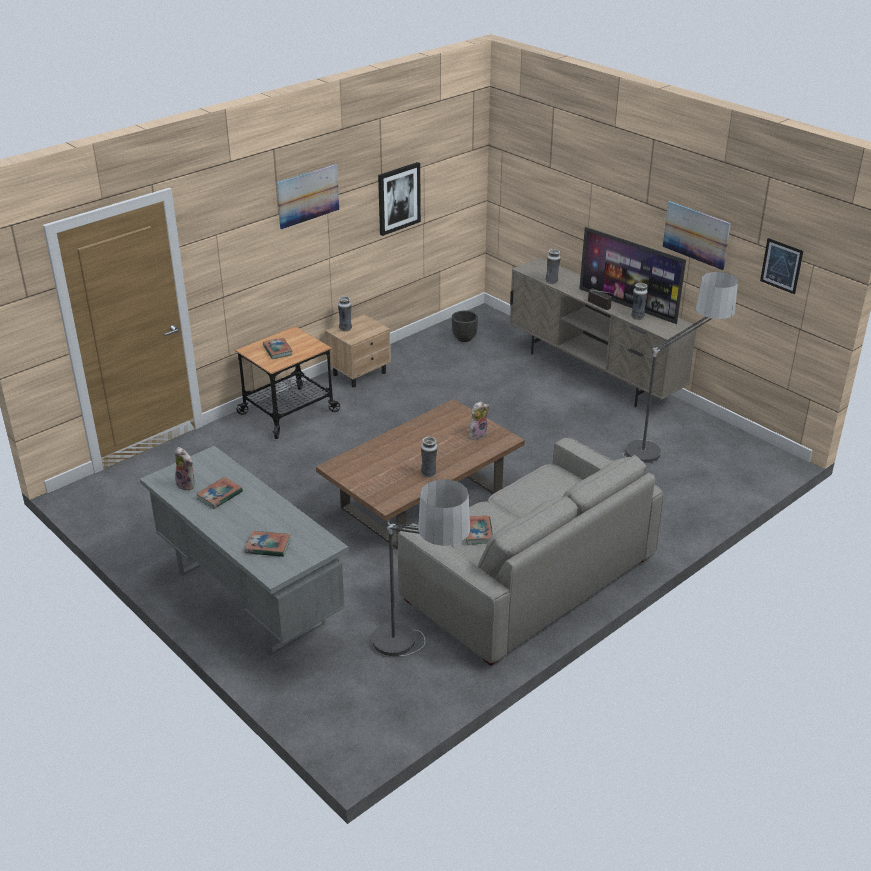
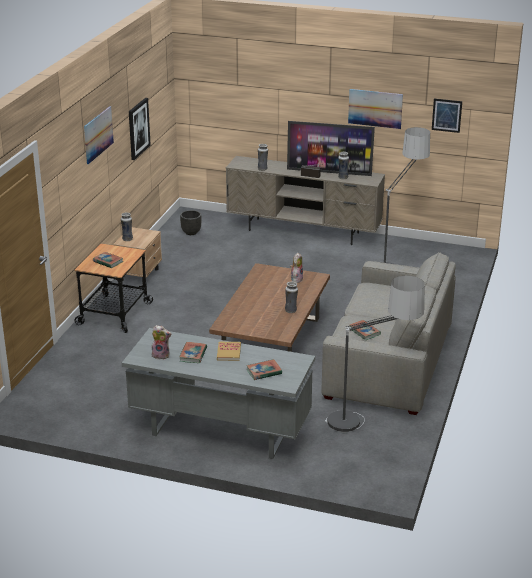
camera: 30 degrees left, 5 degrees down
none -> book [217,342,241,361]

